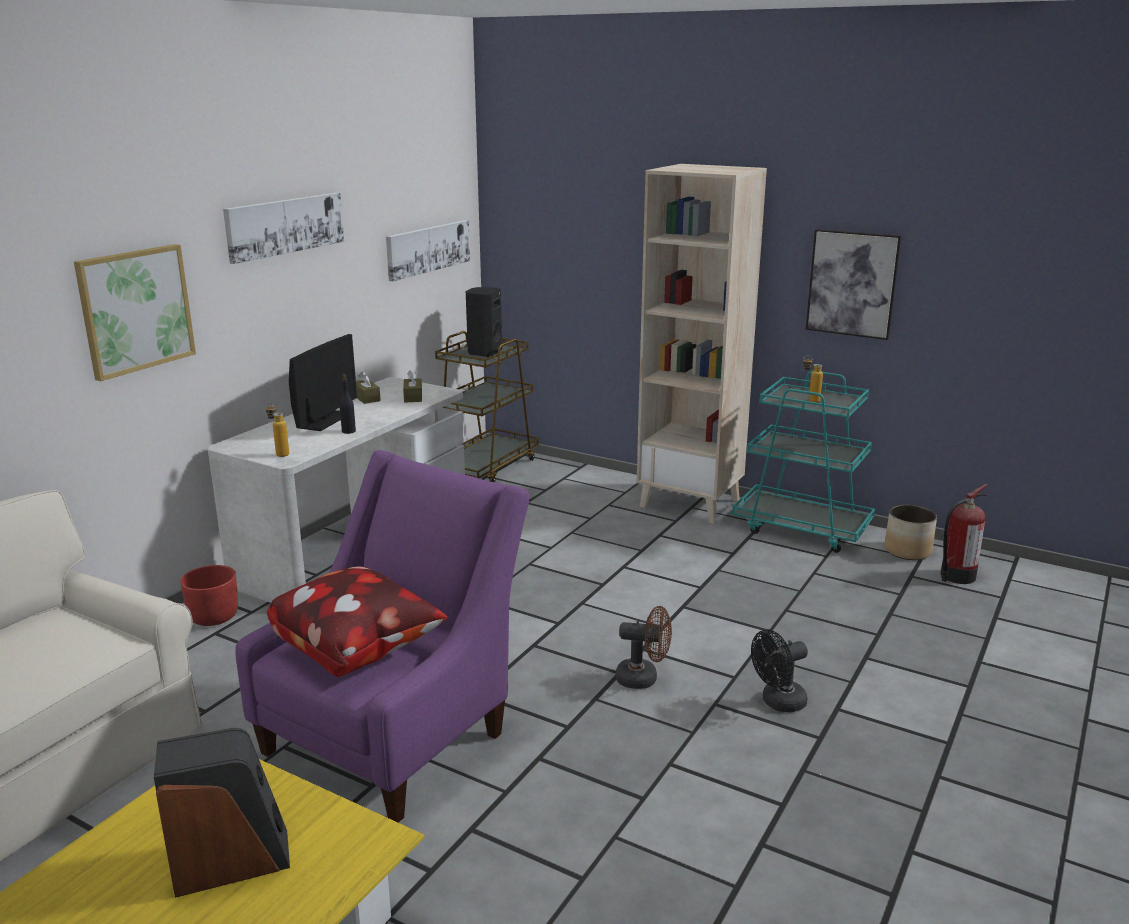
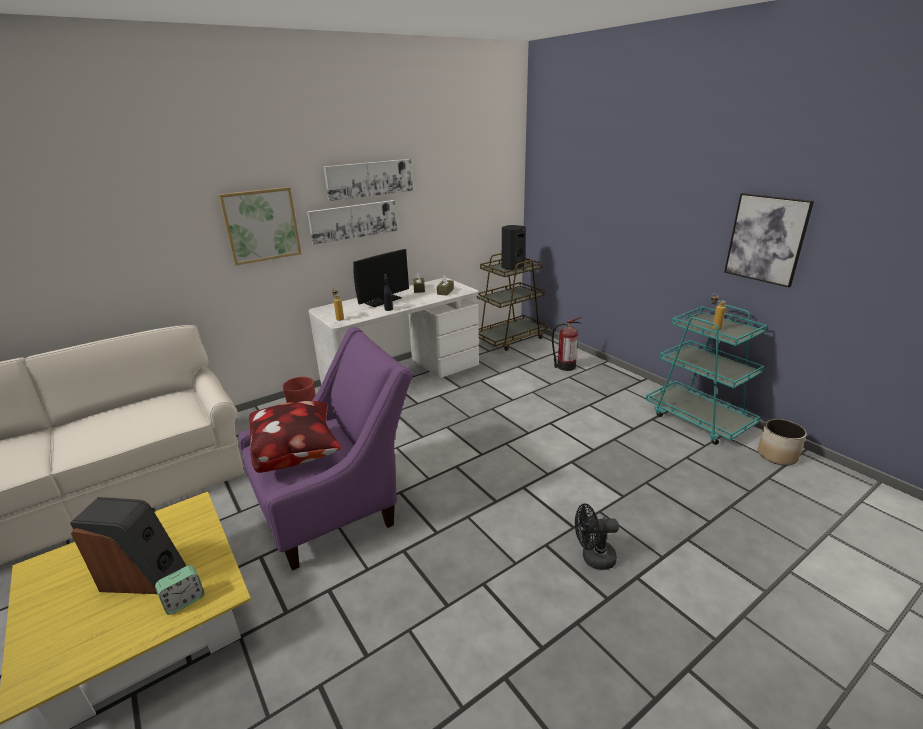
camera: 25 degrees right, 5 degrees up
picture [386,220,470,281] -> picture moved to [307,200,398,245]
brown fan [616,606,672,689] -> none
beige bookcase [637,164,767,524] -> none
fire extinguisher [941,484,988,584] -> fire extinguisher moved to [552,317,582,371]
none -> alarm clock [155,565,205,615]

